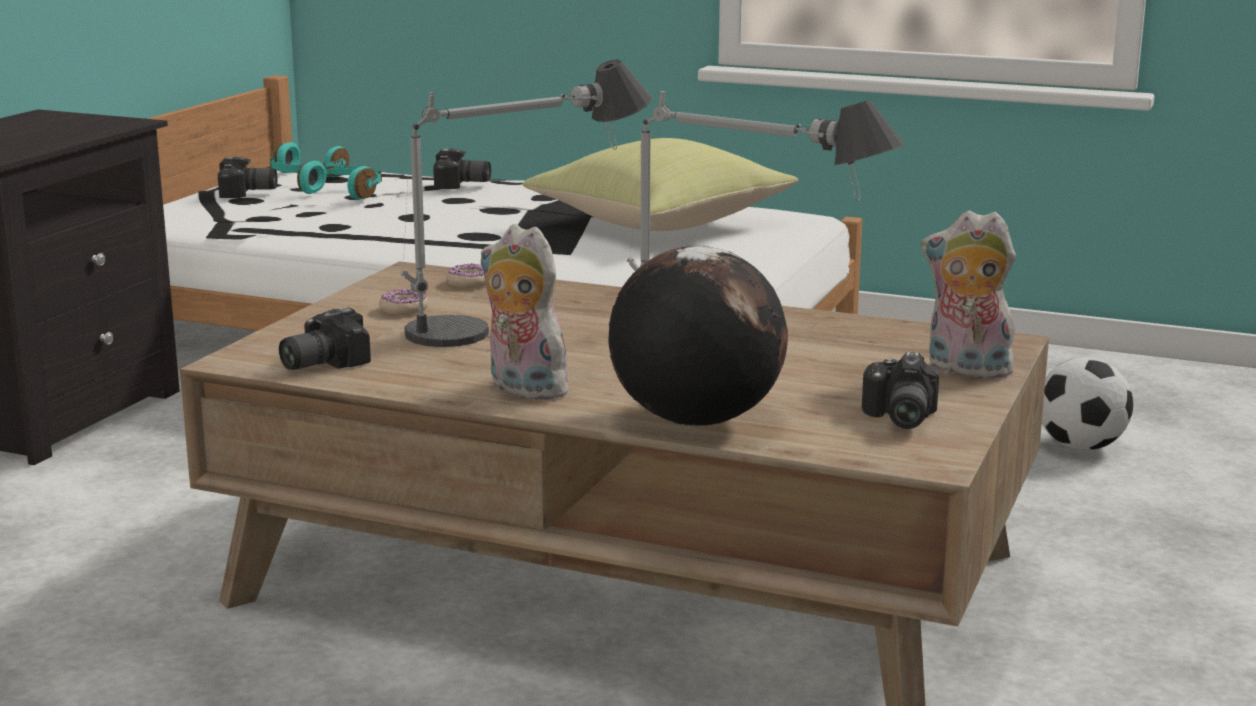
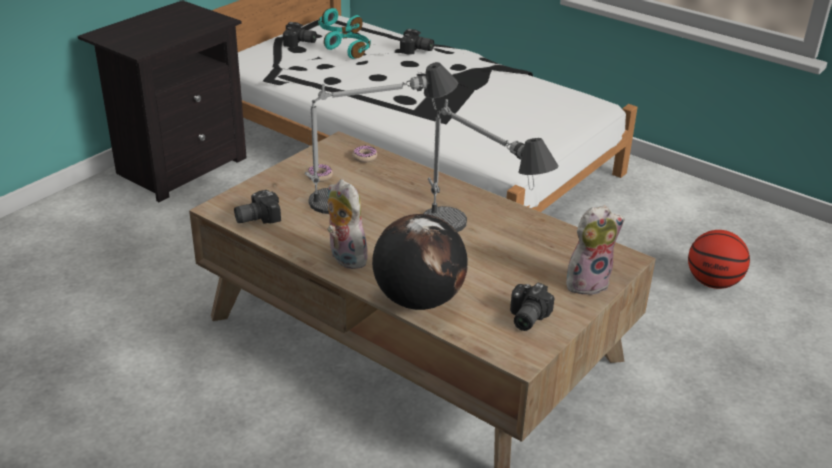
camera: 15 degrees right, 15 degrees up
yellow pillow [523,138,798,231] -> none
plush toy [921,211,1021,379] -> plush toy turned 120 degrees clockwise [566,205,625,295]
football [1042,358,1133,450] -> basketball [688,230,750,289]

